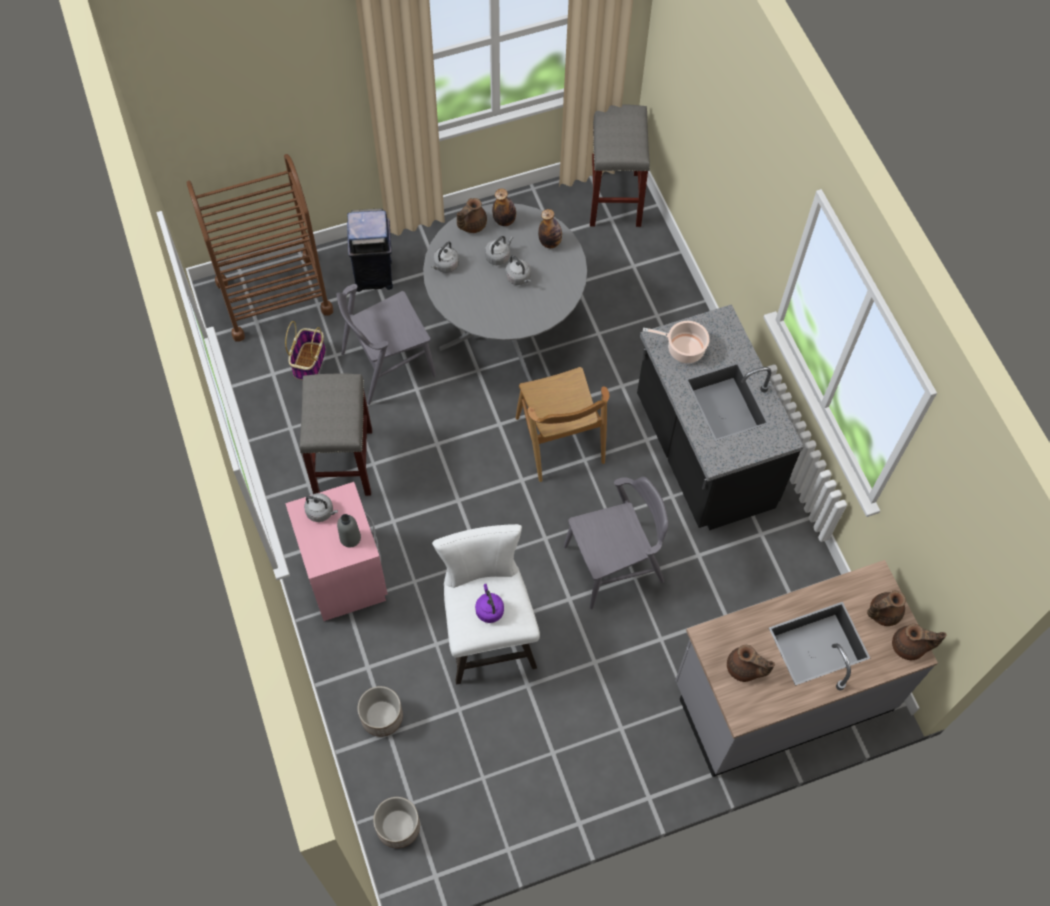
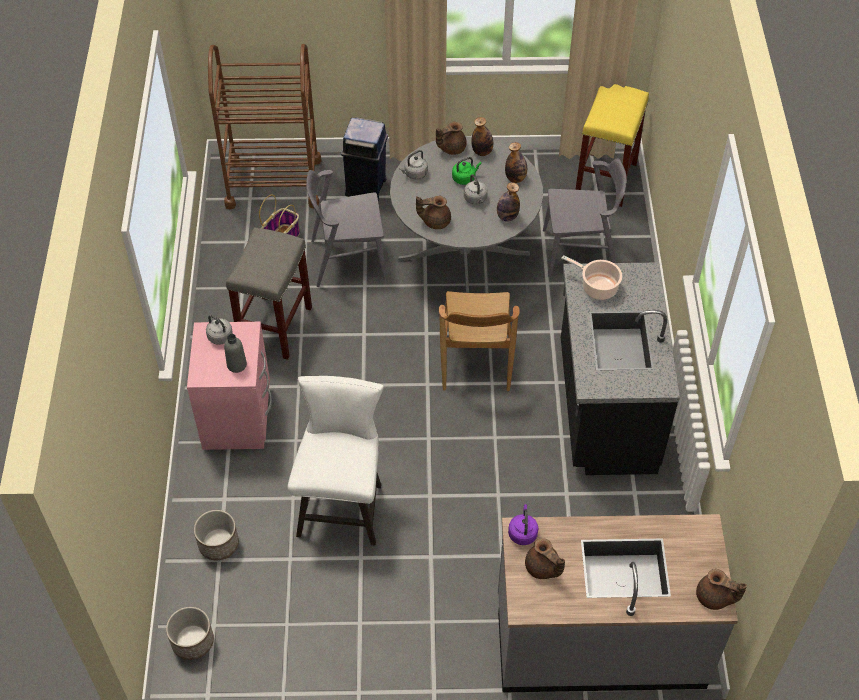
camera: 20 degrees right, 10 degrees down
purple kettle [475,584,504,623] -> purple kettle moved to [508,504,538,545]
grey kettle [485,236,513,265] -> green kettle [452,157,482,185]
grey chair [564,476,668,609] -> grey chair moved to [543,158,627,277]
grey stool [590,104,650,227] -> yellow stool [575,84,649,207]
brown teapot [867,590,906,626] -> brown teapot moved to [416,195,451,229]
none -> bottle [497,183,520,222]

